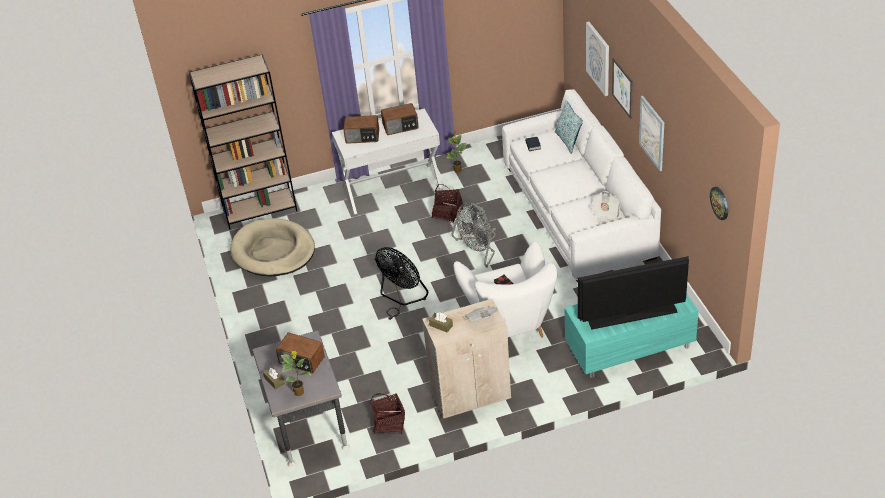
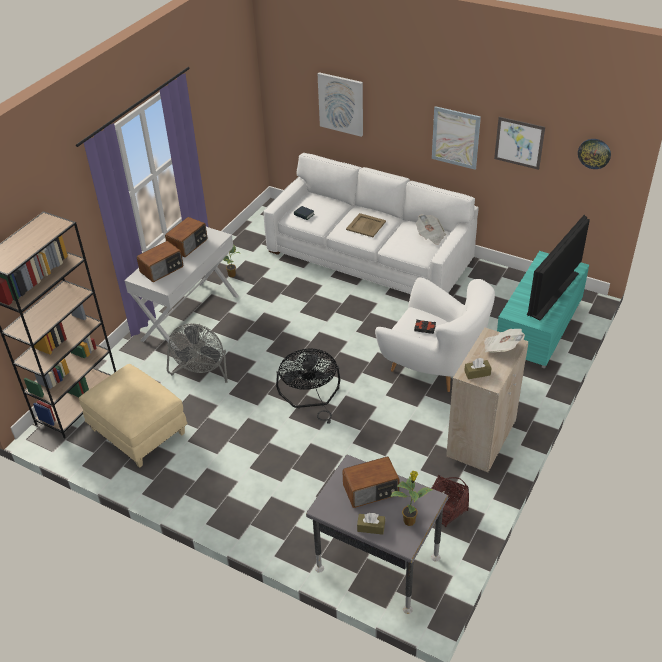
camera: 45 degrees left, 0 degrees up
beige dog bed [230,219,315,277] -> beige ottoman [79,364,188,468]
basket [432,184,463,223] -> none
grey fan [452,202,496,268] -> grey fan moved to [167,323,228,383]
pillow [554,100,583,154] -> none
picture [612,57,633,119] -> picture moved to [494,117,545,170]
none -> beige tray [346,213,386,237]

